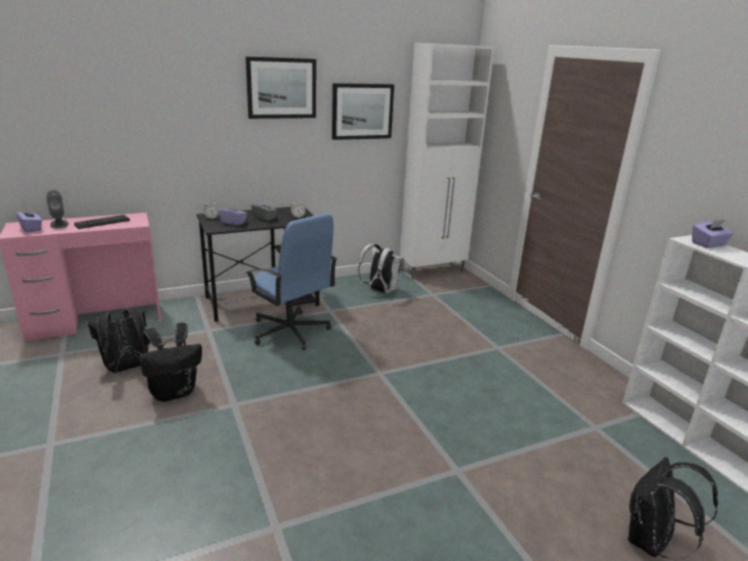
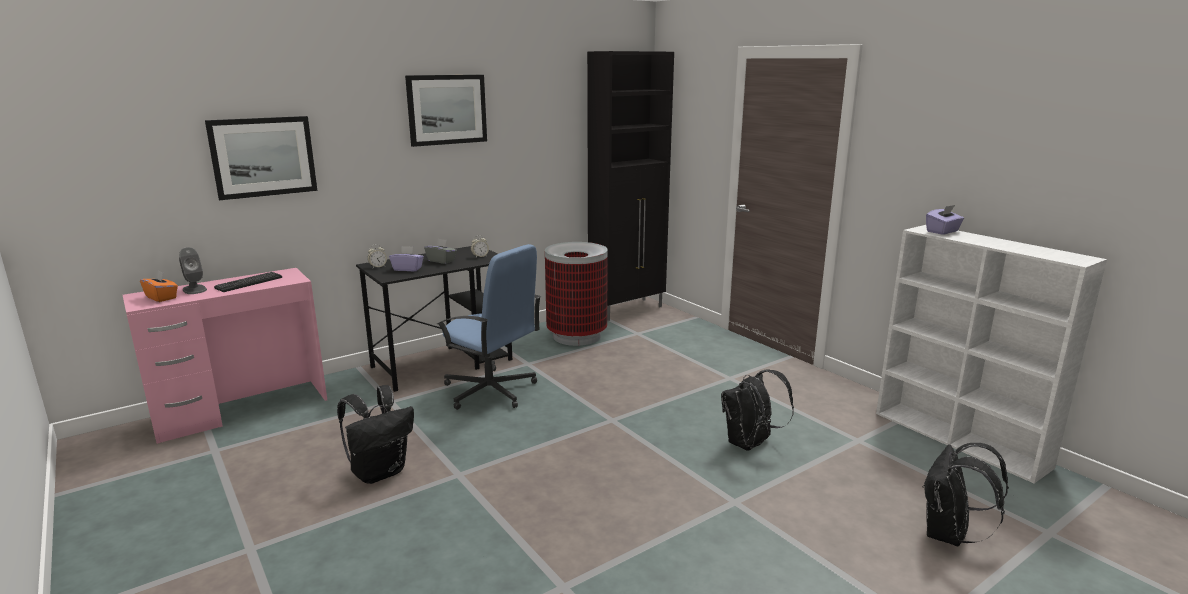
camera: 10 degrees left, 5 degrees down
purple tissue box [16,207,42,232] -> orange tissue box [140,271,178,302]
black backpack [87,308,147,373] -> black backpack moved to [721,370,794,451]
picture [332,83,394,140] -> picture moved to [205,116,317,200]
white backpack [358,244,404,293] -> trash can [545,242,608,346]
white cabinet [400,42,495,280] -> black cabinet [587,51,674,321]

